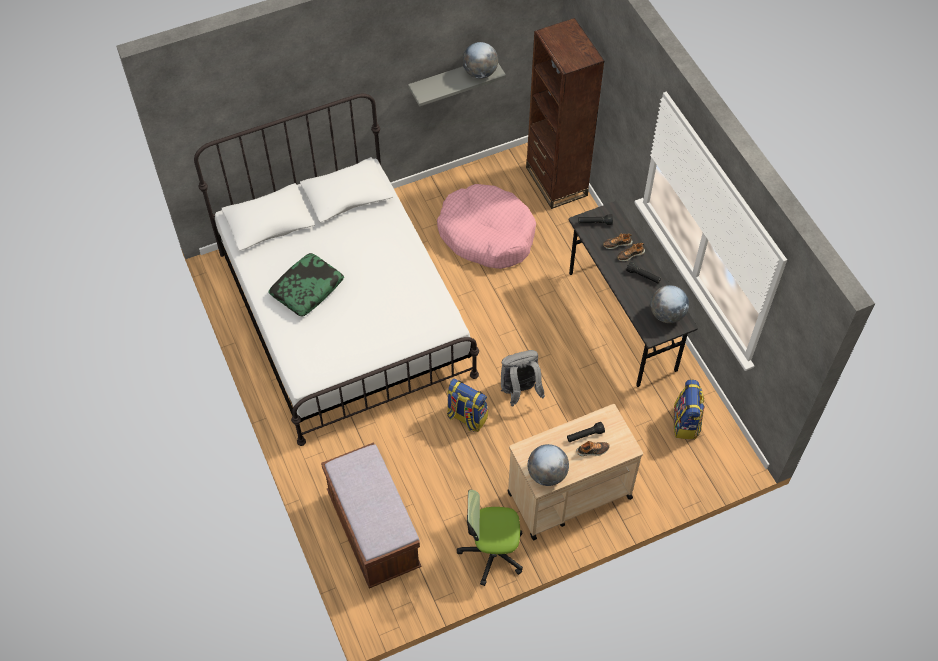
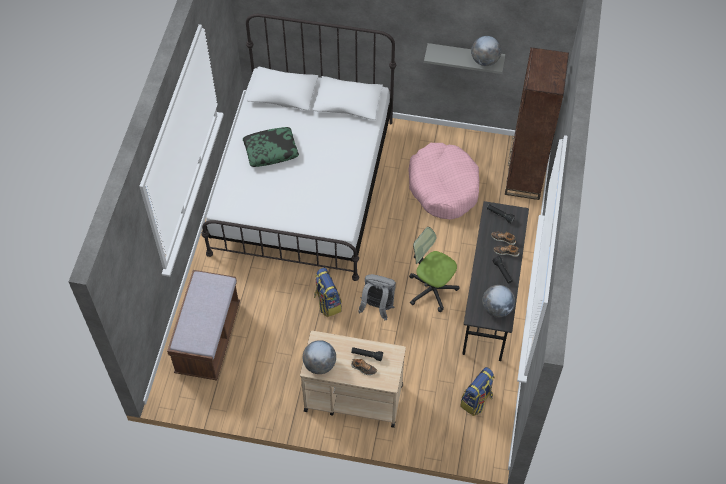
camera: 35 degrees right, 0 degrees up
office chair [457,489,523,586] -> office chair moved to [409,227,460,312]

